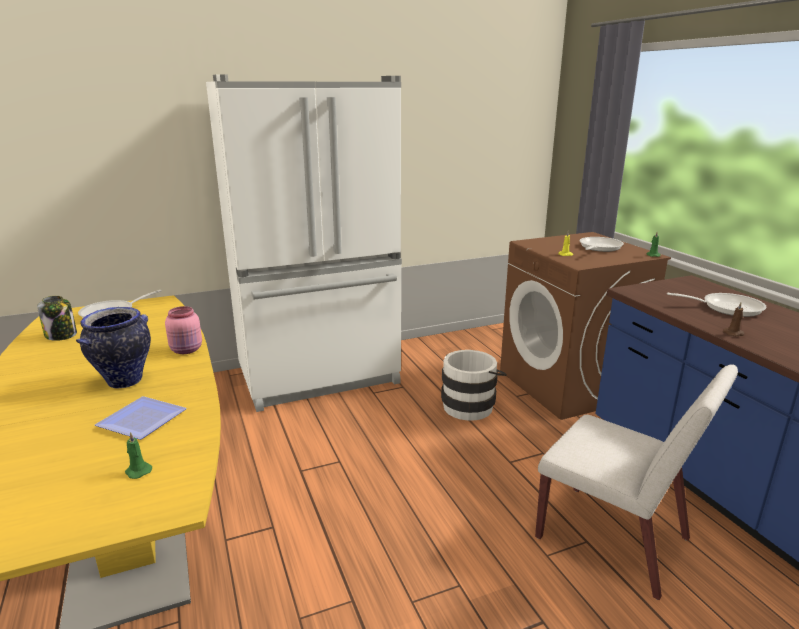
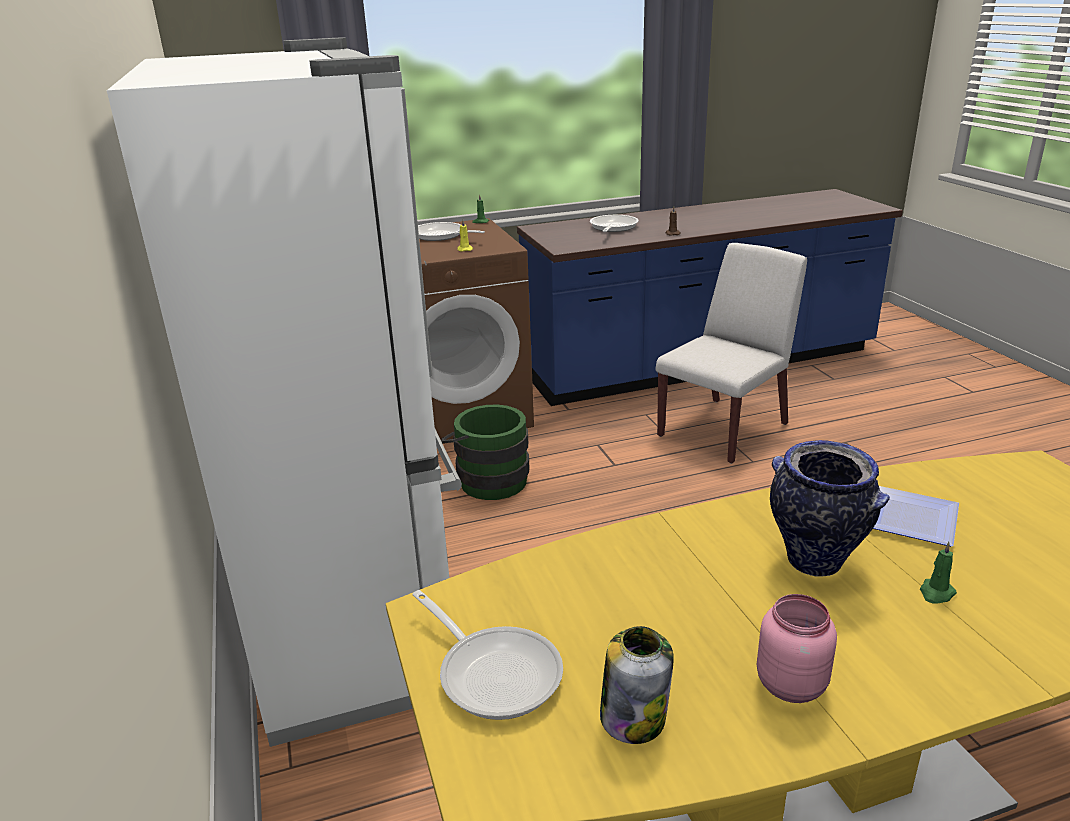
camera: 85 degrees left, 5 degrees up
green candle [125,432,152,479] -> green candle moved to [920,542,957,604]
pink jar [165,306,202,354] -> pink jar moved to [757,594,837,703]
white bucket [441,350,507,421] -> green bucket [441,405,529,500]

